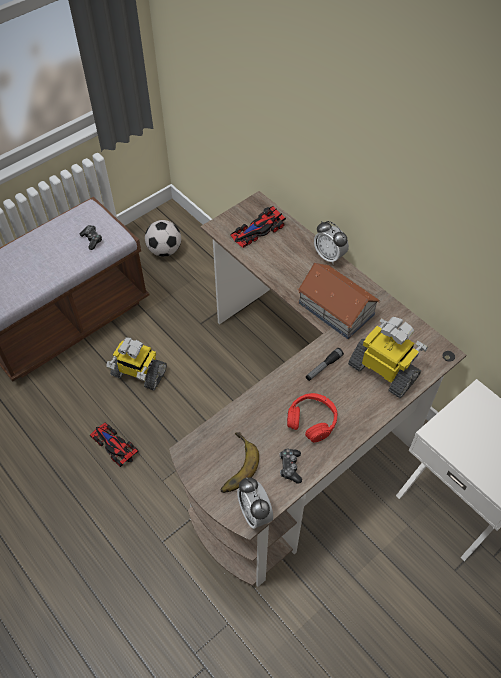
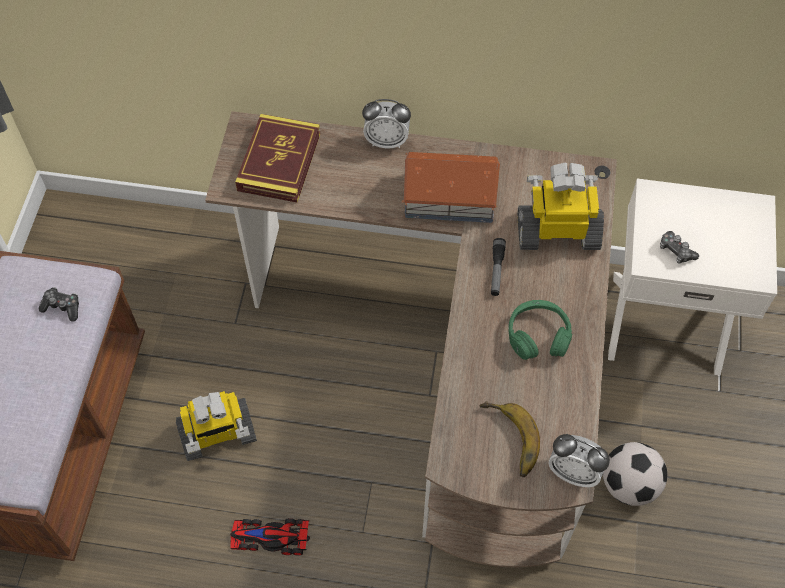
camera: 40 degrees left, 5 degrees up
football [145,220,181,257] -> football moved to [603,442,667,506]
toy car [230,205,286,248] -> book [235,114,320,202]
game controller [279,449,302,484] -> game controller moved to [660,231,699,263]
red headphones [287,393,337,442] -> green headphones [508,300,572,360]

